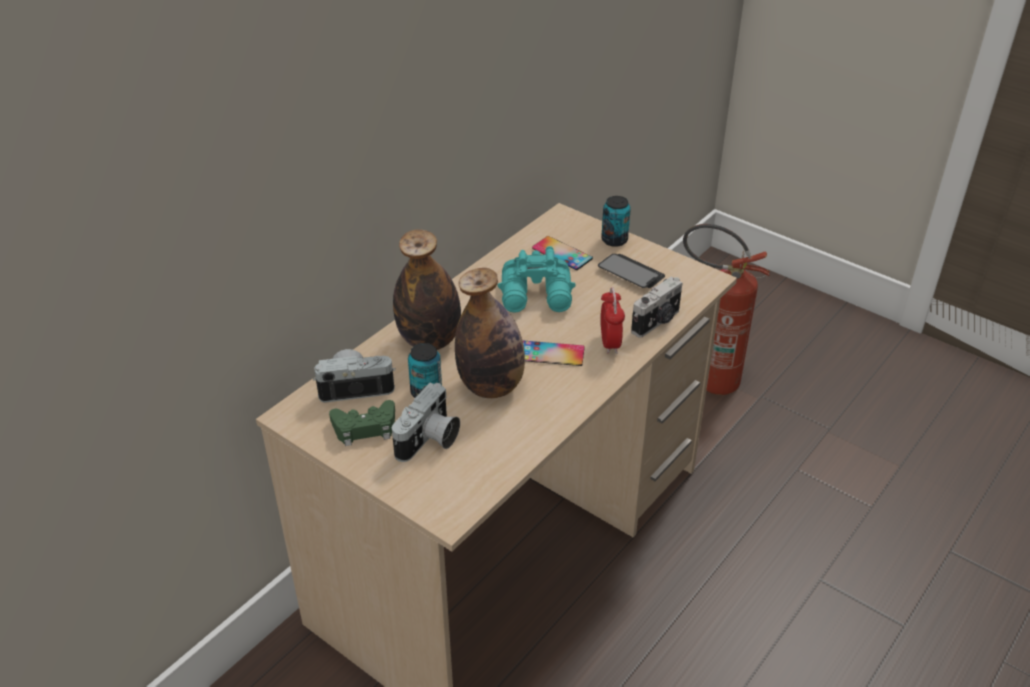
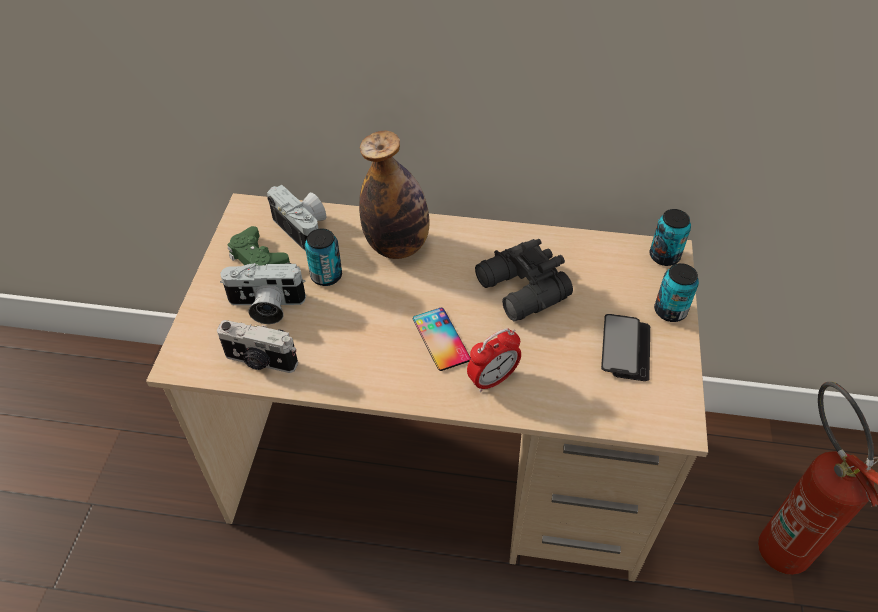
camera: 60 degrees right, 10 degrees up
bottle [455,268,525,398] -> none
turquoise binoculars [498,246,576,312] -> black binoculars [475,239,573,321]
phone [532,236,593,270] -> none
camera [631,276,683,338] -> camera moved to [217,320,298,373]
none -> can [650,209,691,266]

